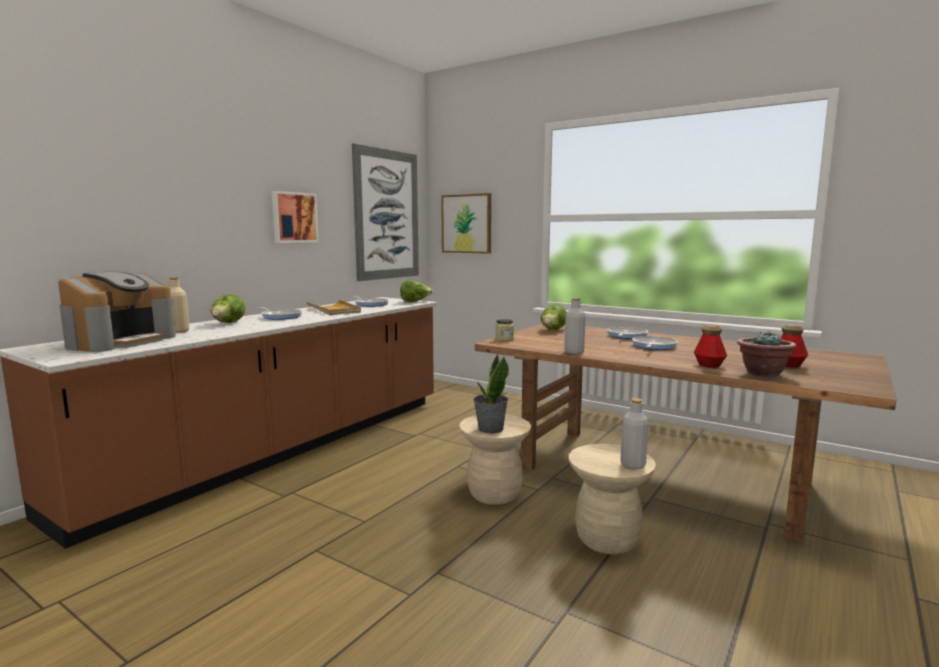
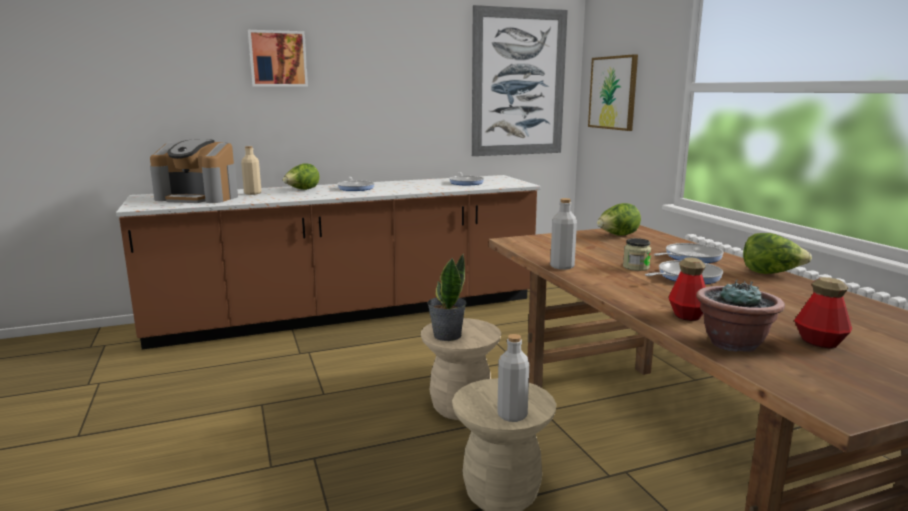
camera: 35 degrees right, 5 degrees up
coffee machine [58,272,176,352] -> coffee machine turned 45 degrees clockwise [150,139,238,203]
picture [272,191,319,243] -> picture moved to [248,30,308,87]
beige tray [306,300,361,315] -> none
lettuce [400,280,433,302] -> lettuce moved to [743,233,812,274]
jar [495,319,514,341] -> jar moved to [623,238,651,271]

